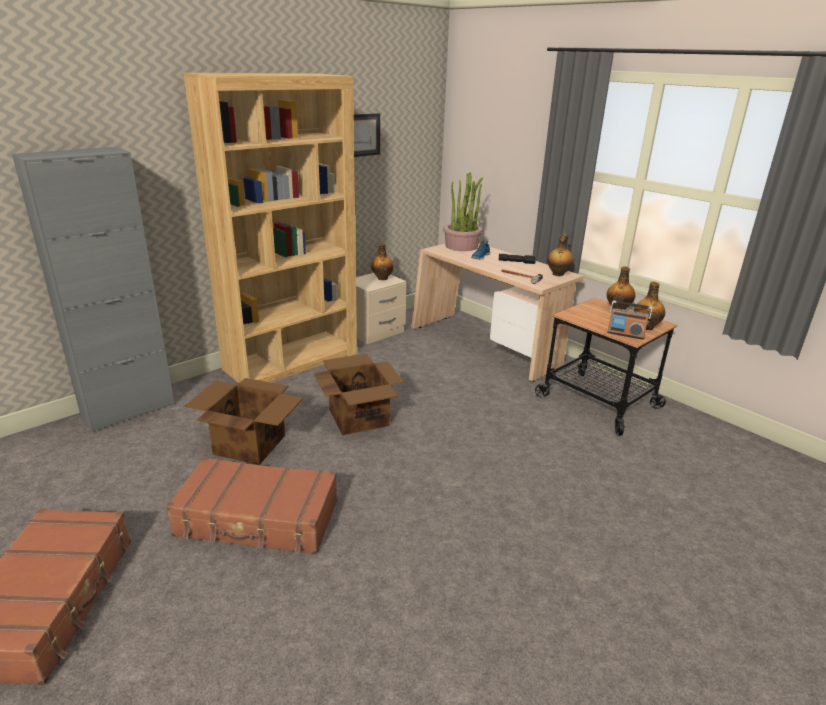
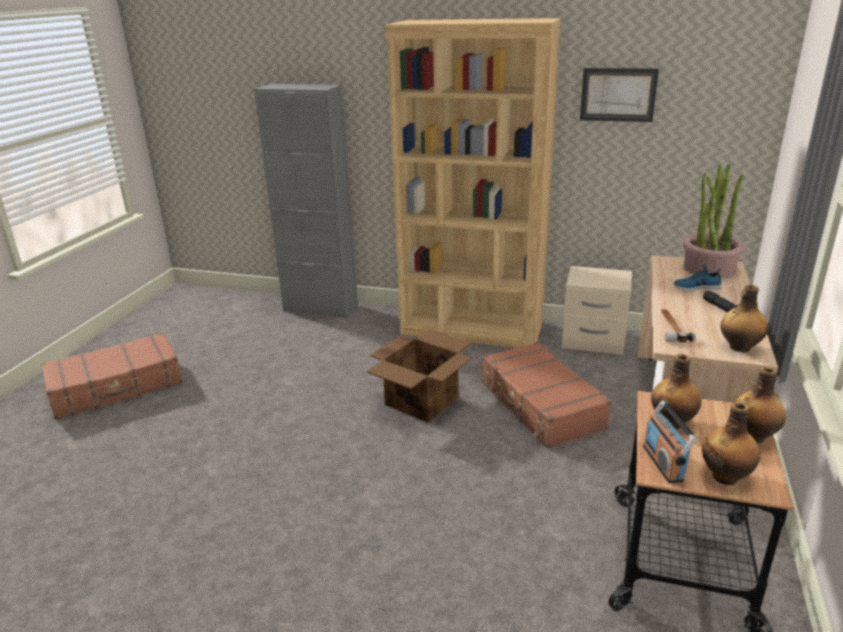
camera: 60 degrees right, 0 degrees up
brown suitcase [166,457,337,555] -> brown suitcase moved to [482,342,612,448]
cardboard box [185,378,303,465] -> none
bottle [371,243,394,280] -> bottle moved to [651,354,701,429]

